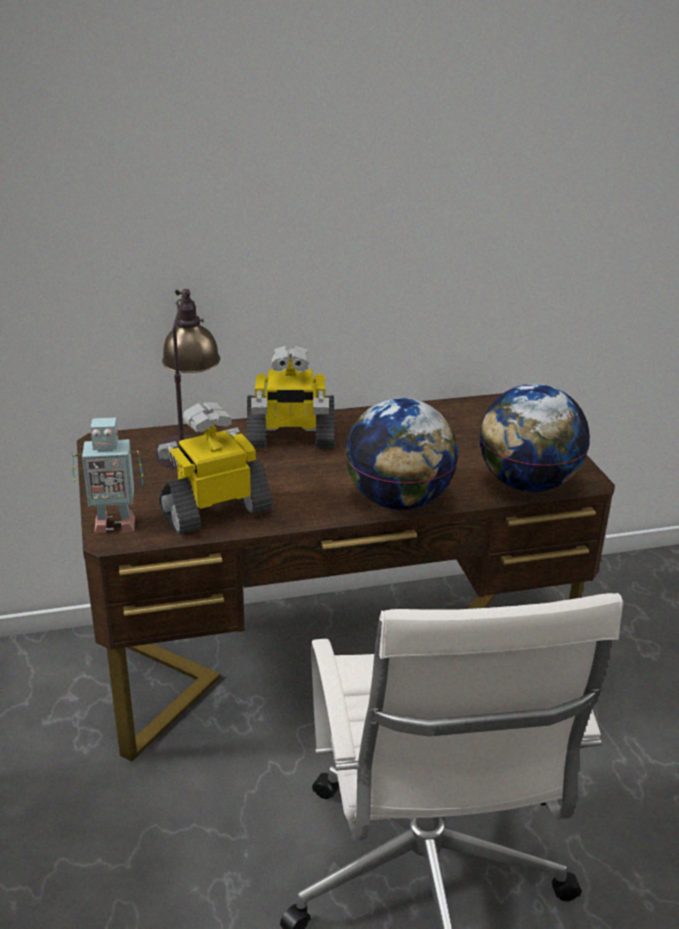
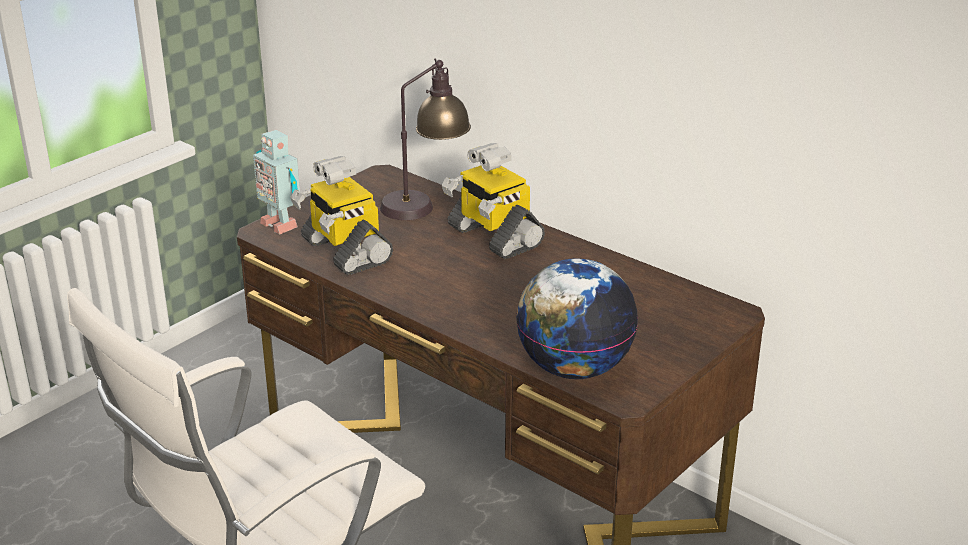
camera: 55 degrees right, 0 degrees up
toy robot [158,402,273,534] -> toy robot turned 150 degrees counterclockwise [290,156,393,275]
globe [345,398,458,510] -> none

